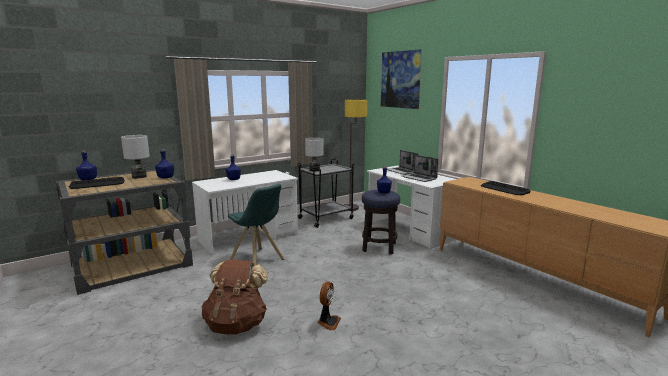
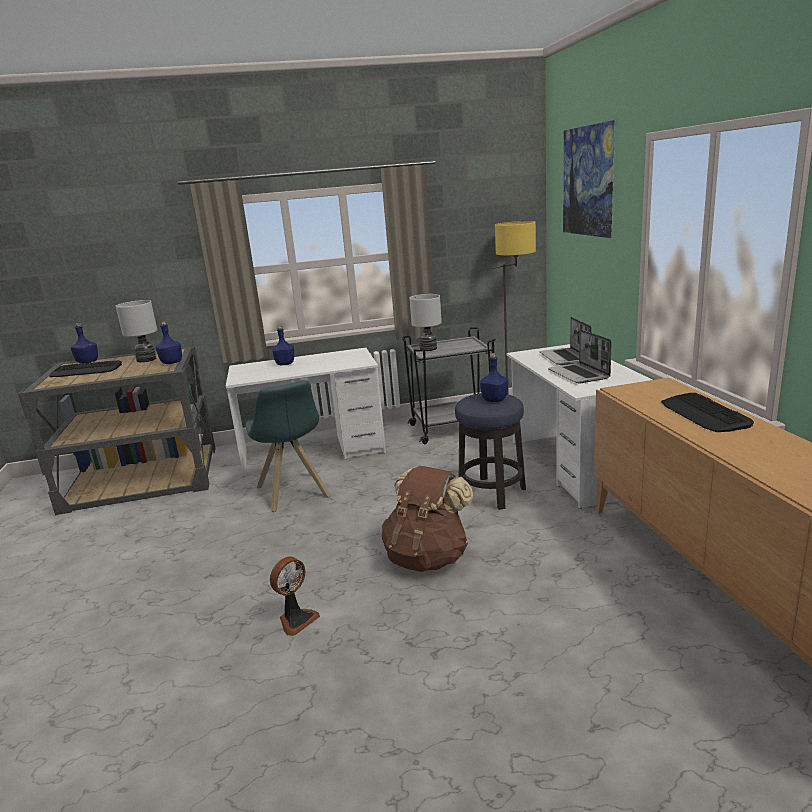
camera: 25 degrees right, 5 degrees up
brown backpack [202,259,268,335] -> brown backpack moved to [382,466,473,572]

